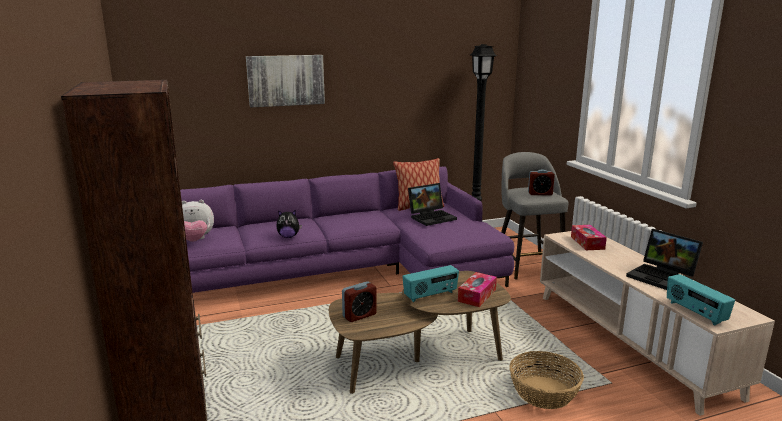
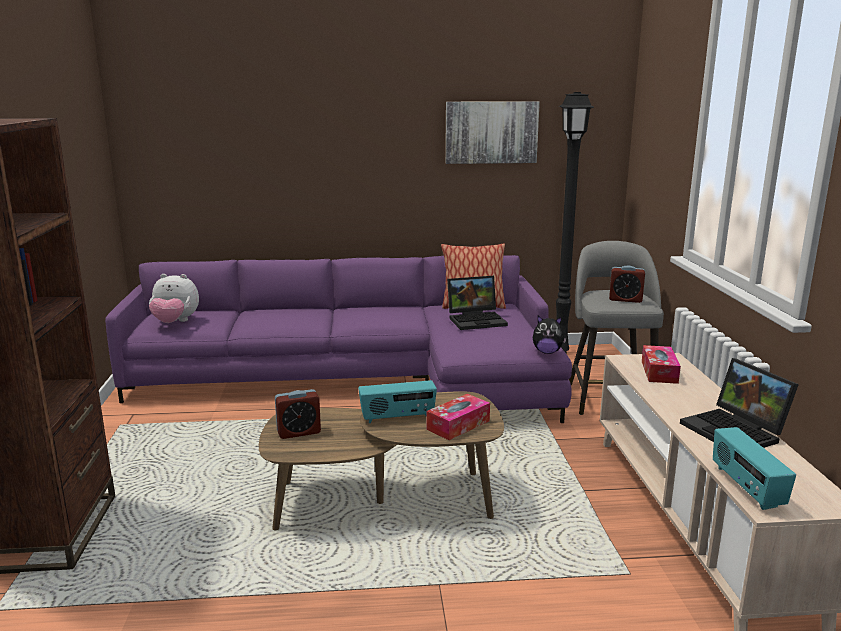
camera: 15 degrees right, 0 degrees up
picture [246,55,325,108] -> picture moved to [445,101,540,164]
plush toy [276,210,302,238] -> plush toy moved to [533,316,567,354]
basket [509,351,584,409] -> none

